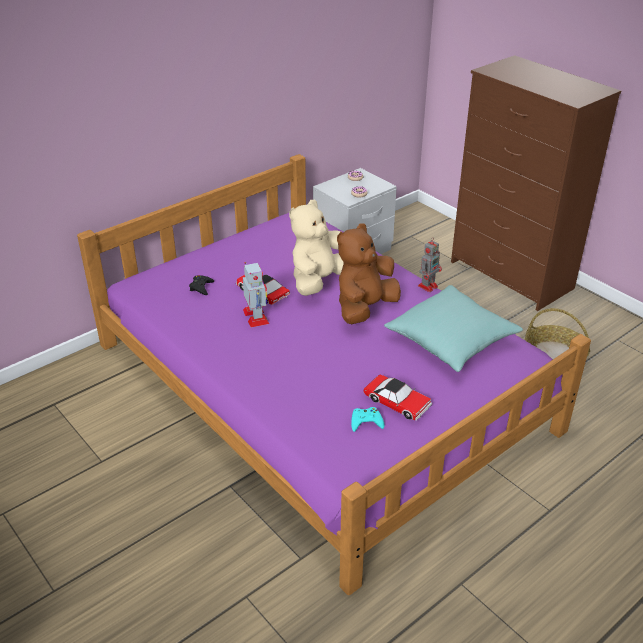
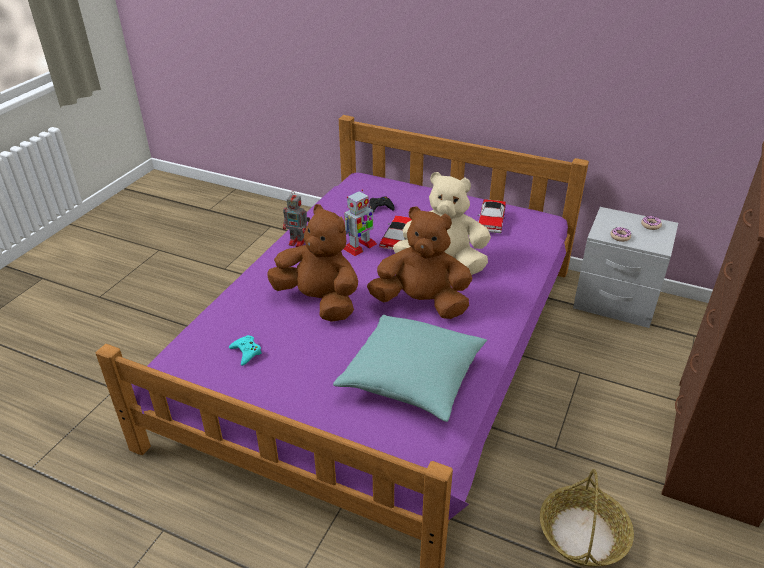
camera: 65 degrees right, 0 degrees up
toy car [363,374,432,421] -> toy car moved to [478,199,506,233]
toy robot [418,237,442,292] -> toy robot moved to [283,192,310,247]
none -> brown plush toy [267,204,358,322]

